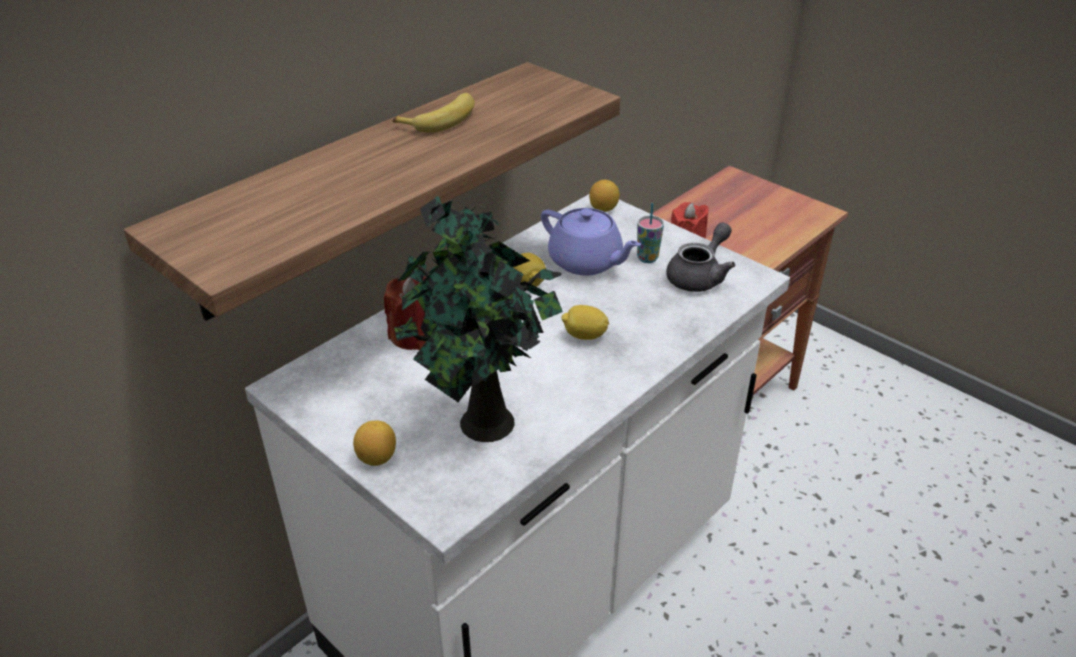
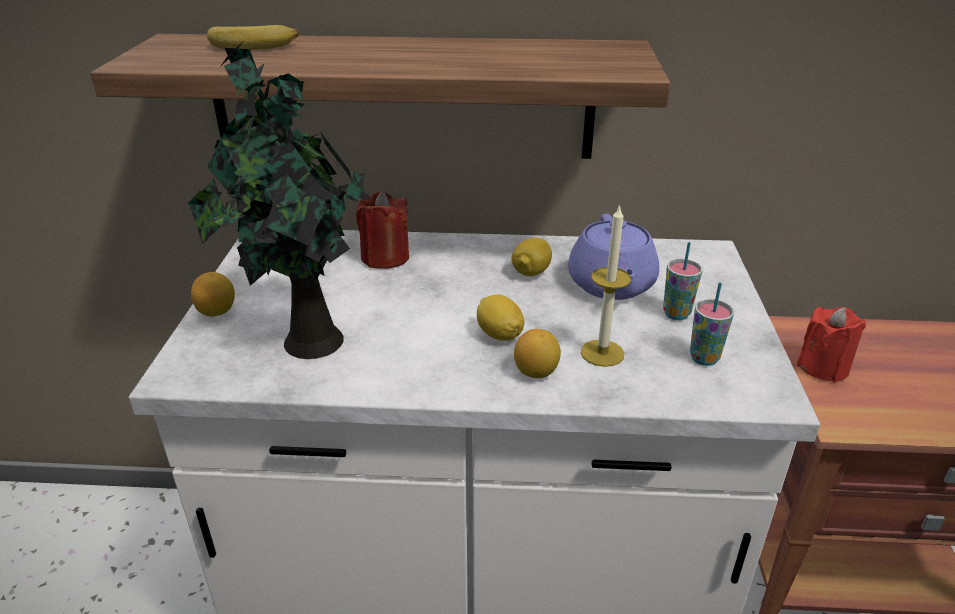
camera: 50 degrees right, 5 degrees down
banana [393,93,475,133] -> banana moved to [207,25,299,50]
lemon [589,180,620,212] -> lemon moved to [514,329,561,378]
grey teapot [666,222,735,292] -> cup [690,282,734,366]
none -> candle [581,204,631,367]

